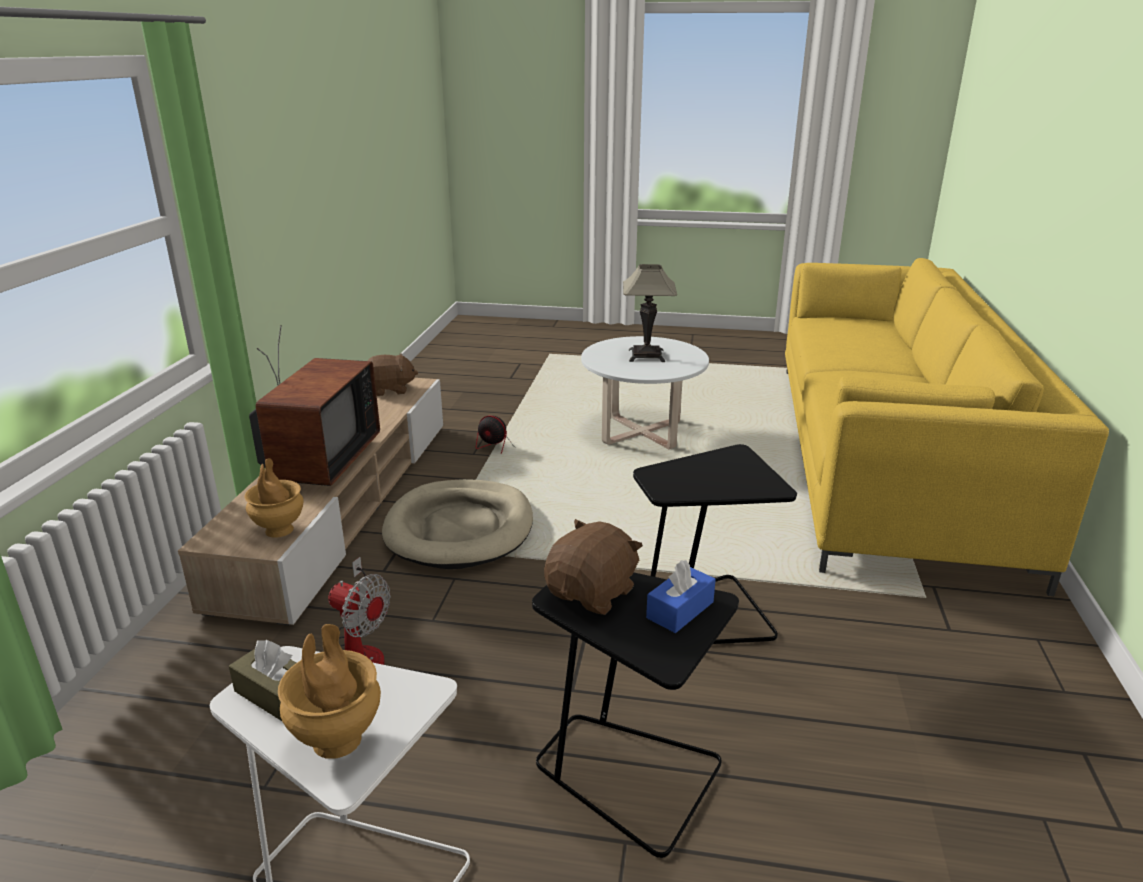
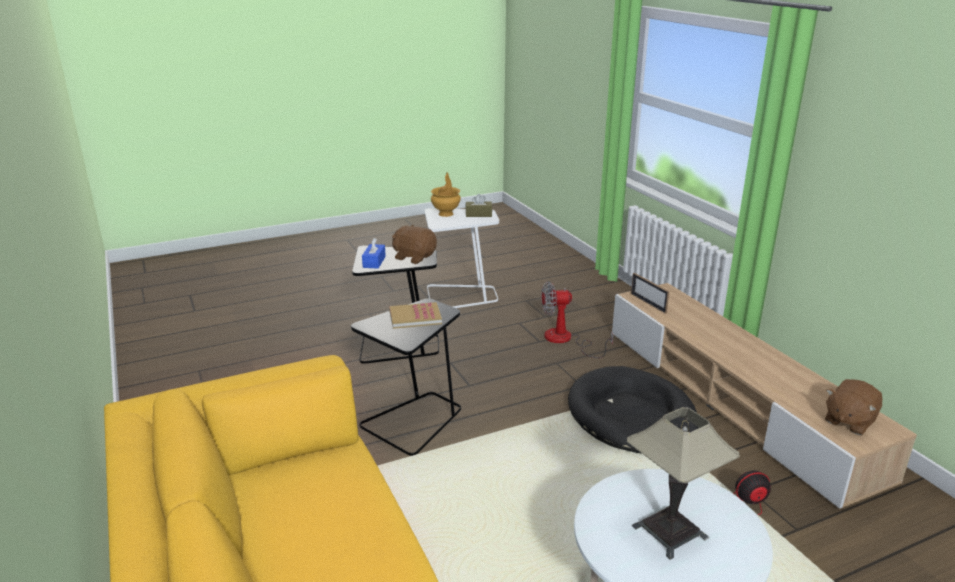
camera: 145 degrees right, 0 degrees up
brown vase [244,458,304,538] -> picture frame [631,273,669,314]
television [249,325,380,486] -> none
beige dog bed [382,479,533,569] -> black dog bed [568,366,699,453]
brown plush toy [544,519,643,615] -> brown plush toy turned 120 degrees clockwise [392,225,437,264]
none -> book [389,302,442,329]

